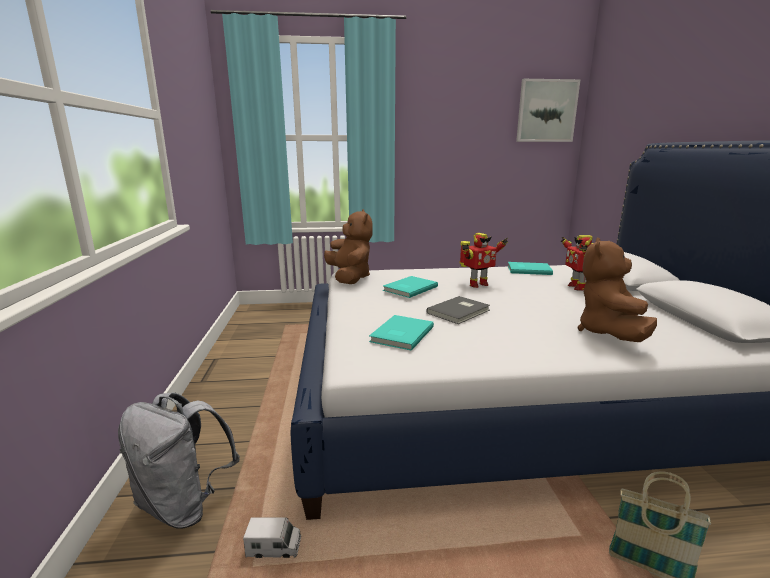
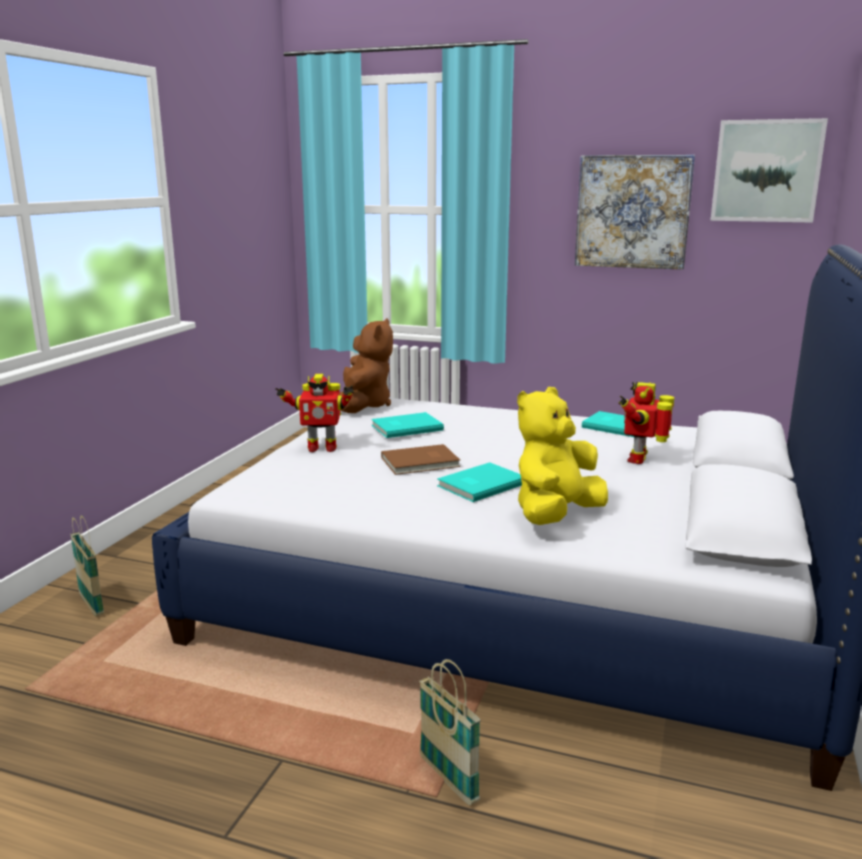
camera: 25 degrees right, 0 degrees up
grey backpack [118,392,240,528] -> basket [70,515,104,616]
toy truck [243,517,301,558] -> none
turquoise book [369,315,434,351] -> turquoise book moved to [437,462,522,502]
grey book [426,296,490,324] -> brown book [381,444,460,475]
toy robot [459,233,508,288] -> toy robot moved to [275,374,354,452]
brown plush toy [578,238,657,342] -> yellow plush toy [517,387,608,525]
none -> picture [575,155,695,270]

